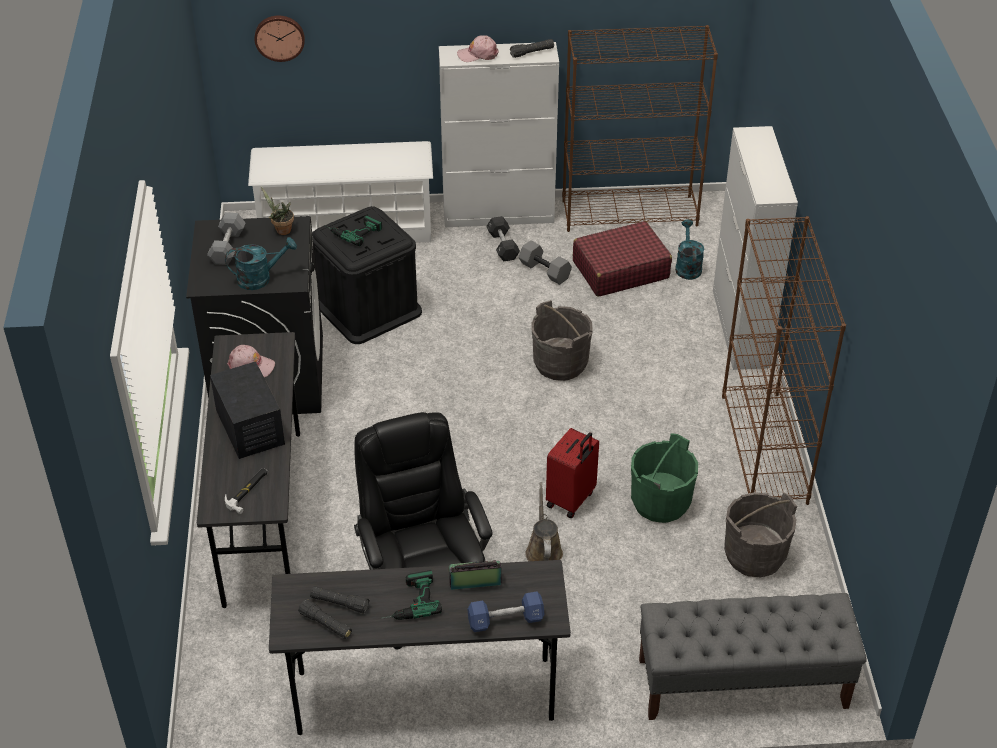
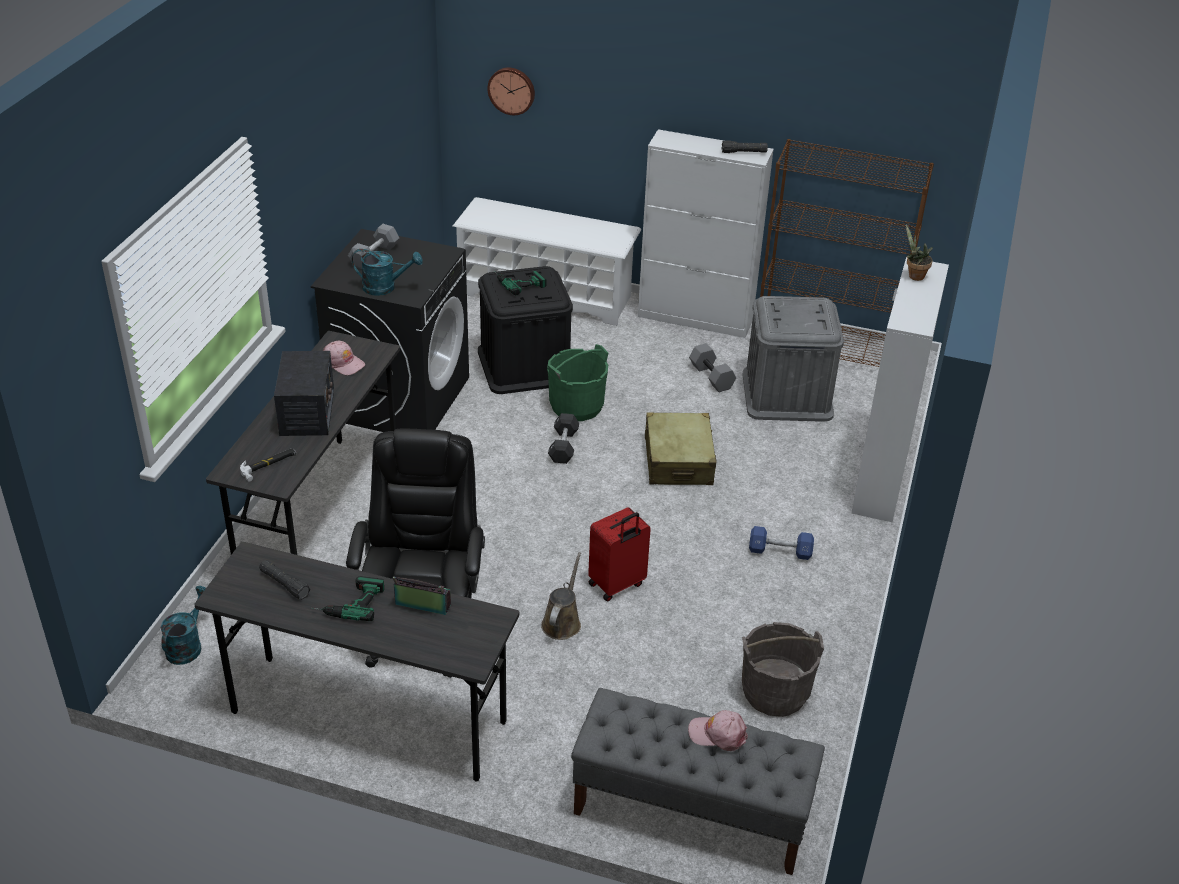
camera: 20 degrees right, 5 degrees down
potted plant [261,187,294,235] -> potted plant moved to [906,224,933,281]
black flashlight [298,599,352,639] -> none
pink cap [457,36,499,62] -> pink cap moved to [688,710,748,751]
blue dumbbell [467,592,544,632] -> blue dumbbell moved to [749,526,814,560]
black dumbbell [486,216,520,261] -> black dumbbell moved to [548,413,579,464]
grey bucket [531,300,593,381] -> beige suitcase [645,412,717,485]
red suitcase [573,221,672,297] -> grey storage box [742,296,844,422]
green bucket [631,433,698,523] -> green bucket moved to [547,344,609,421]
turquoise watering can [675,220,704,280] -> turquoise watering can moved to [160,586,206,665]
brown bookcase [722,216,846,505] -> none

